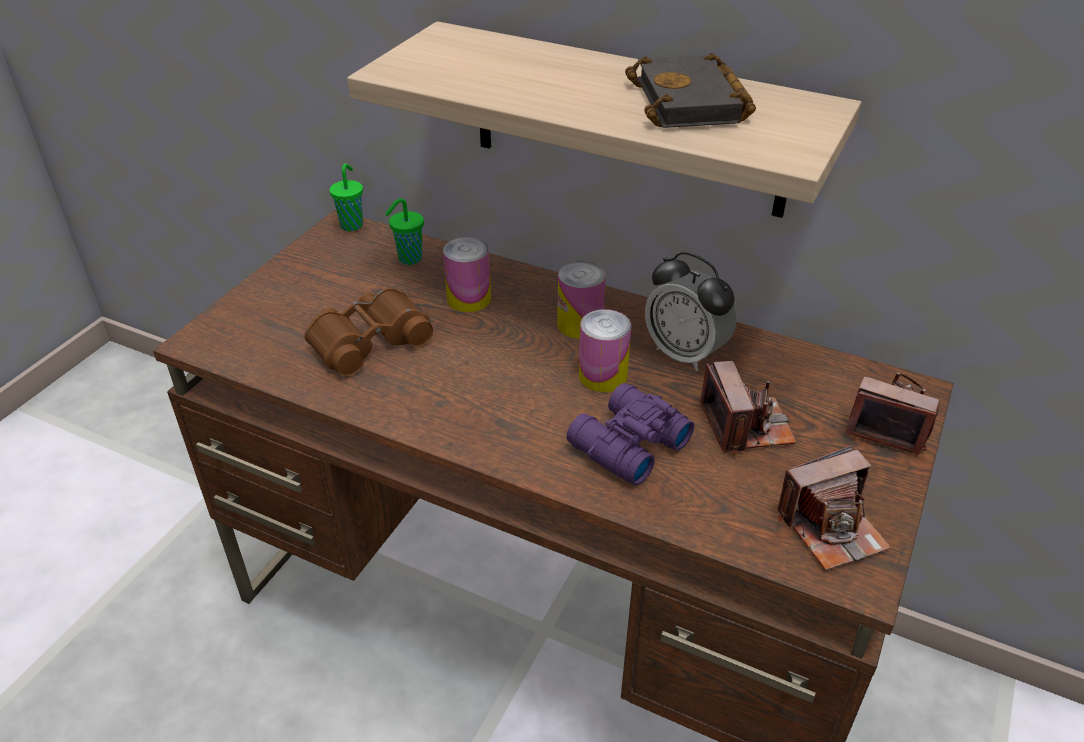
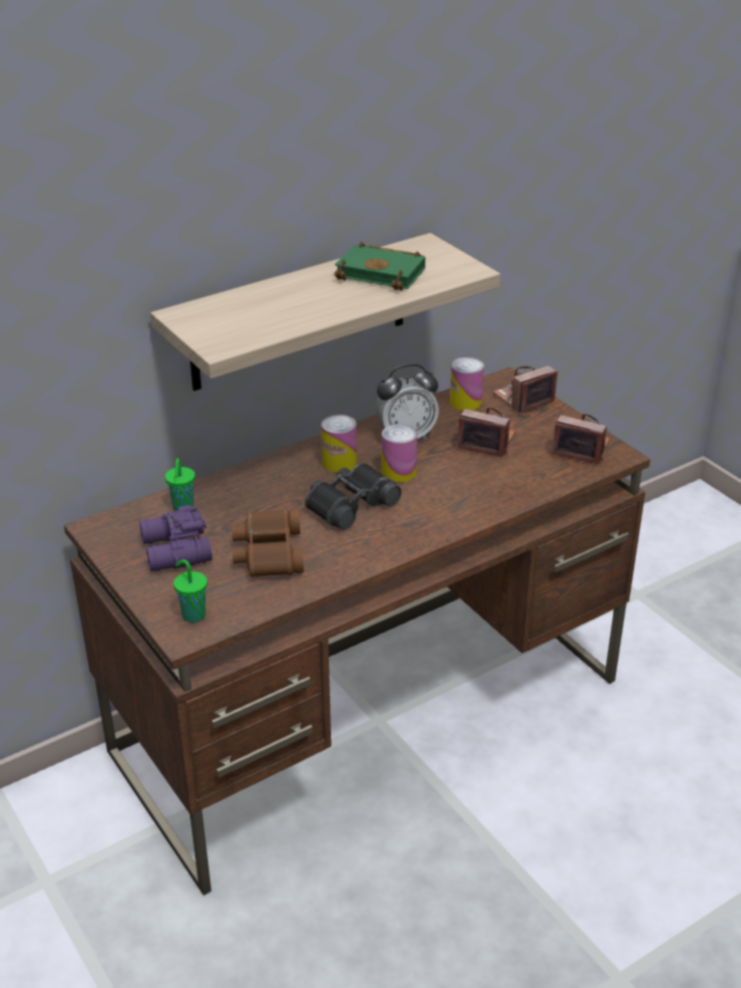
camera: 60 degrees left, 5 degrees down
green cup [330,163,363,231] -> green cup moved to [174,560,207,622]
can [443,237,491,312] -> can moved to [450,357,484,411]
purple binoculars [566,383,694,485] -> purple binoculars moved to [140,505,212,571]
black book [625,53,756,128] -> green book [334,242,425,291]
camera [777,445,891,570] -> camera turned 75 degrees counterclockwise [552,413,610,464]
none -> black binoculars [305,463,401,530]

